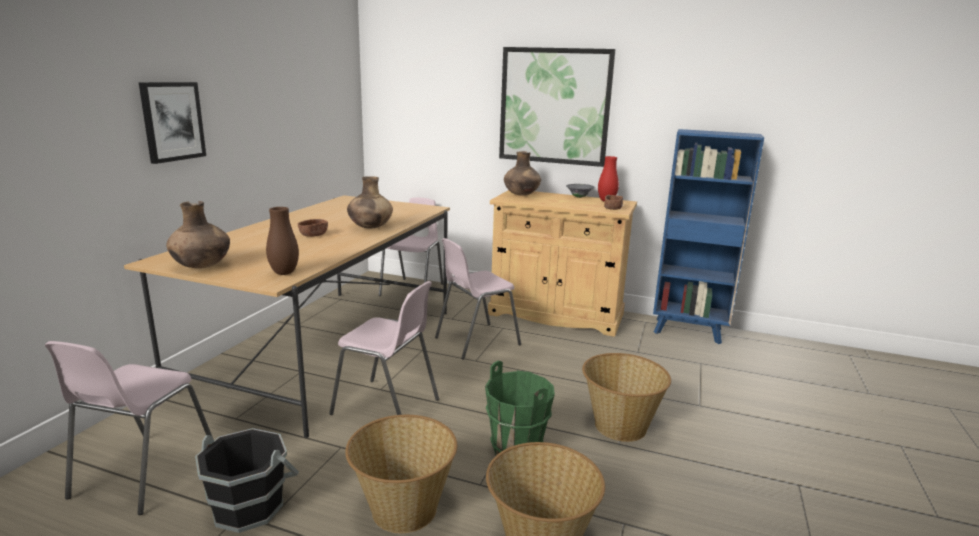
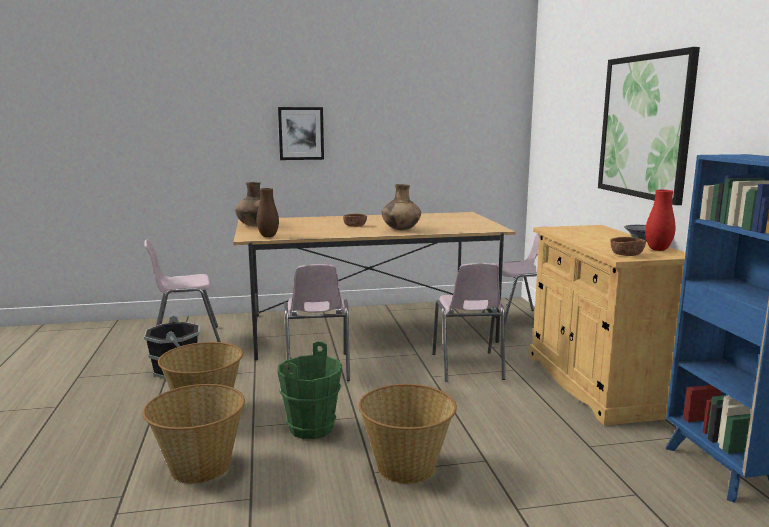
camera: 60 degrees right, 5 degrees down
pink chair [435,238,521,360] -> pink chair turned 120 degrees counterclockwise [432,263,505,382]
brown vase [504,151,541,196] -> none

